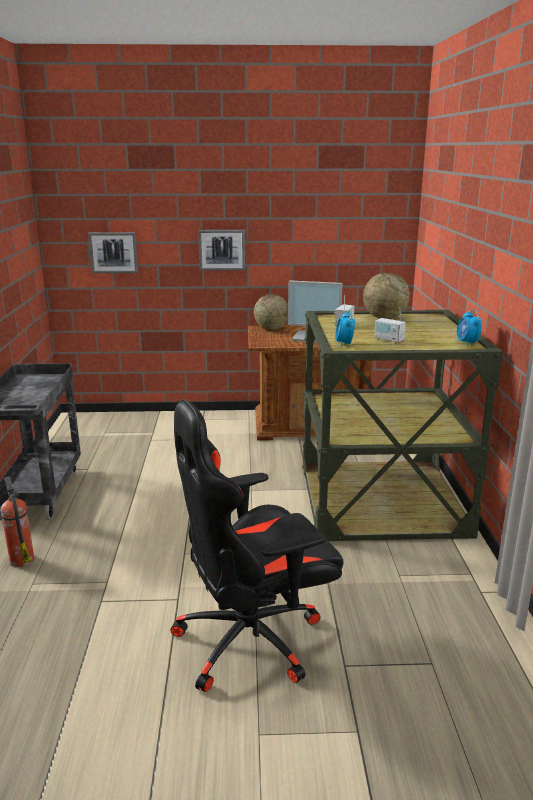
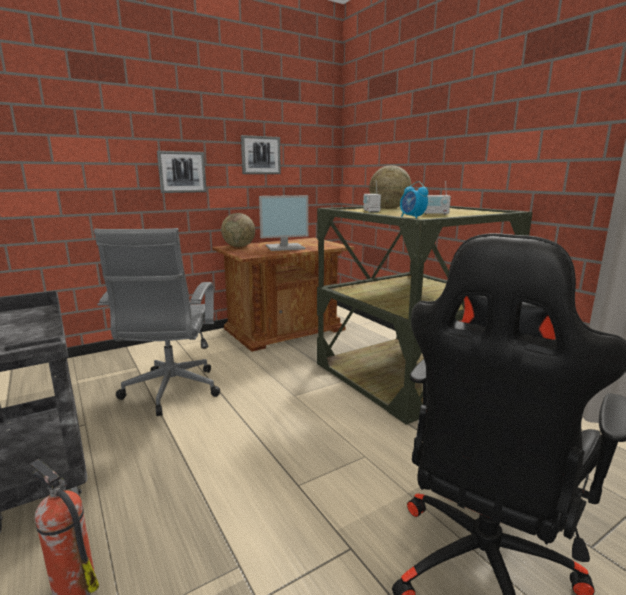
camera: 30 degrees left, 5 degrees down
picture [88,232,138,273] -> picture moved to [241,135,281,174]
alarm clock [457,309,482,346] -> none
none -> grey office chair [94,228,220,416]

